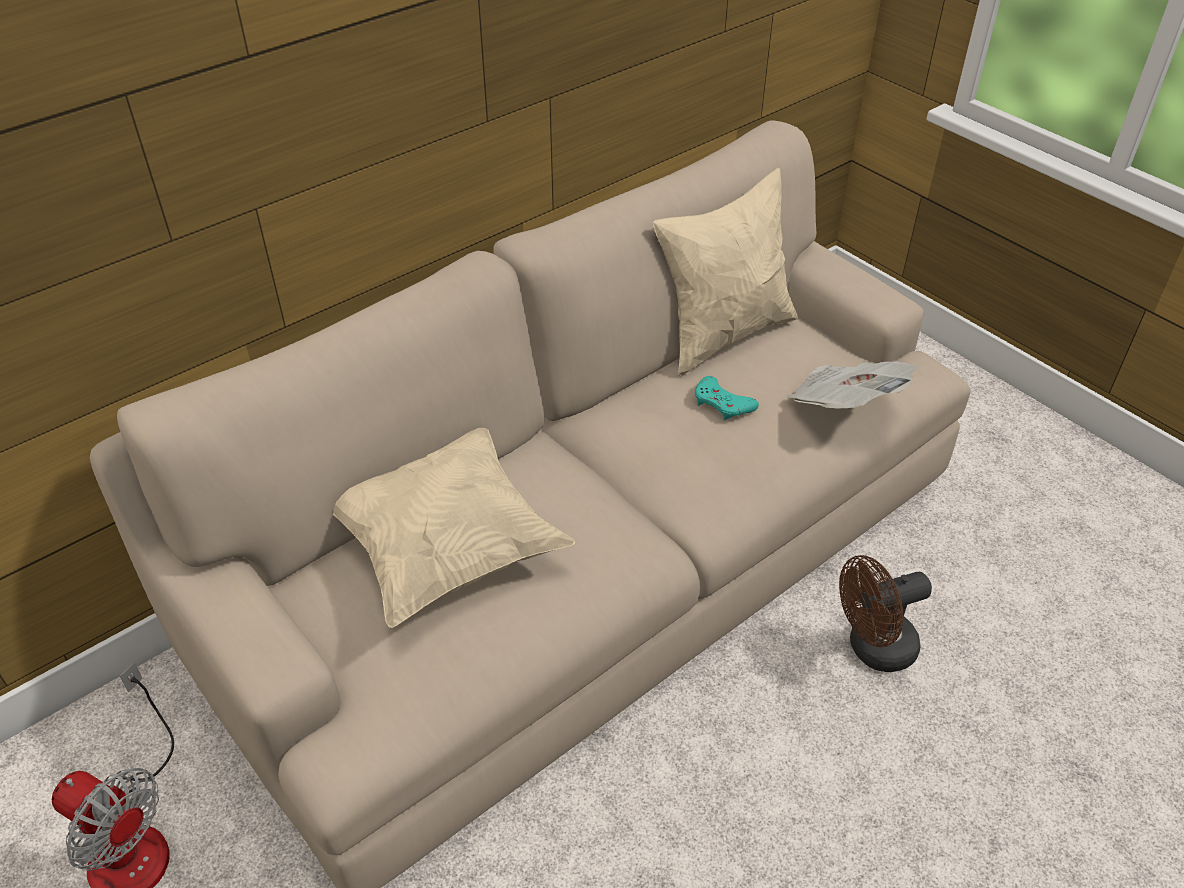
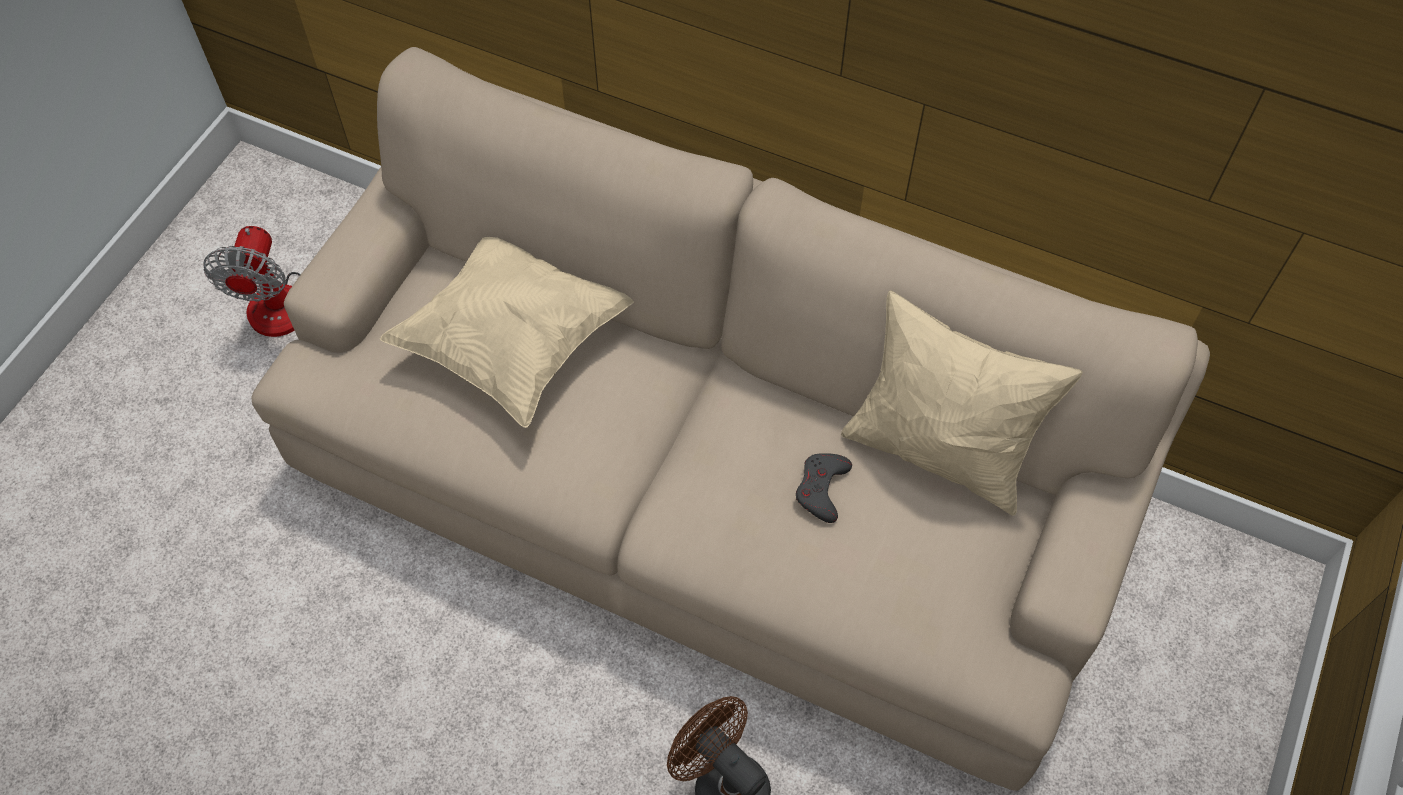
camera: 65 degrees right, 15 degrees up
turquoise game controller [695,376,759,421] -> grey game controller [796,453,852,523]
newspaper [787,361,918,409] -> none

